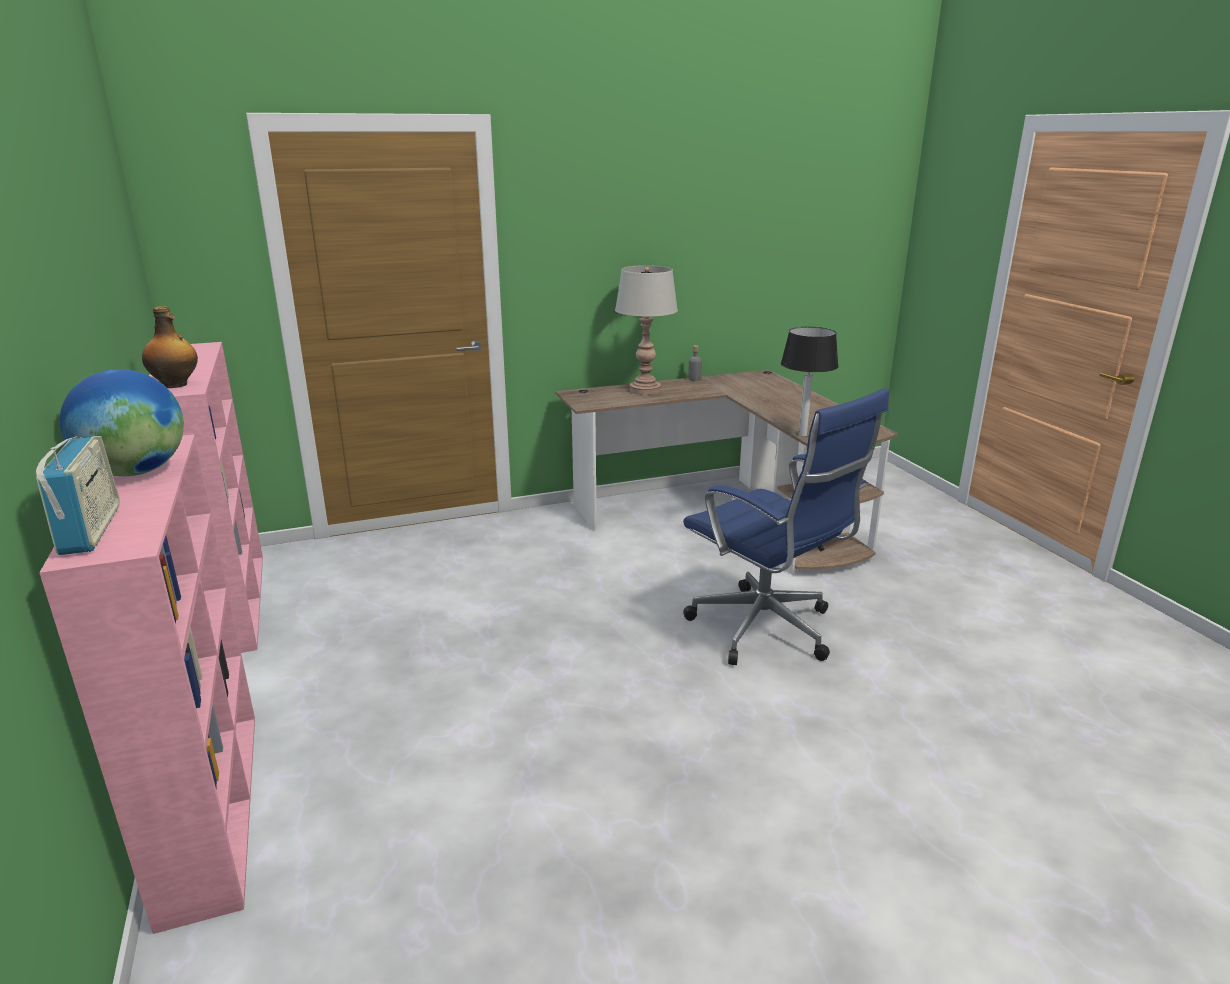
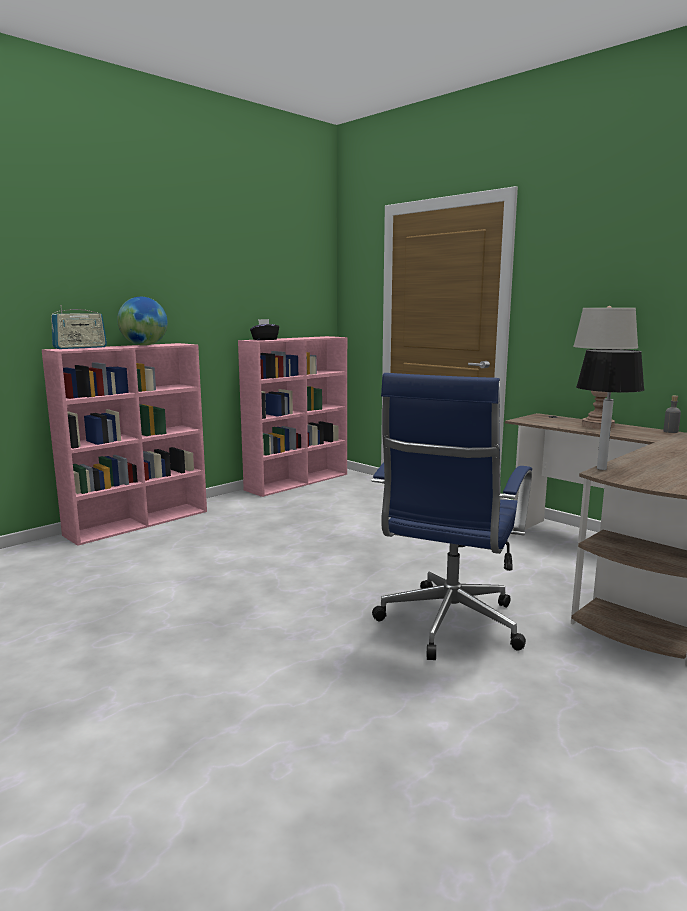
camera: 65 degrees right, 10 degrees down
bottle [142,306,198,388] -> black tissue box [250,319,279,340]

